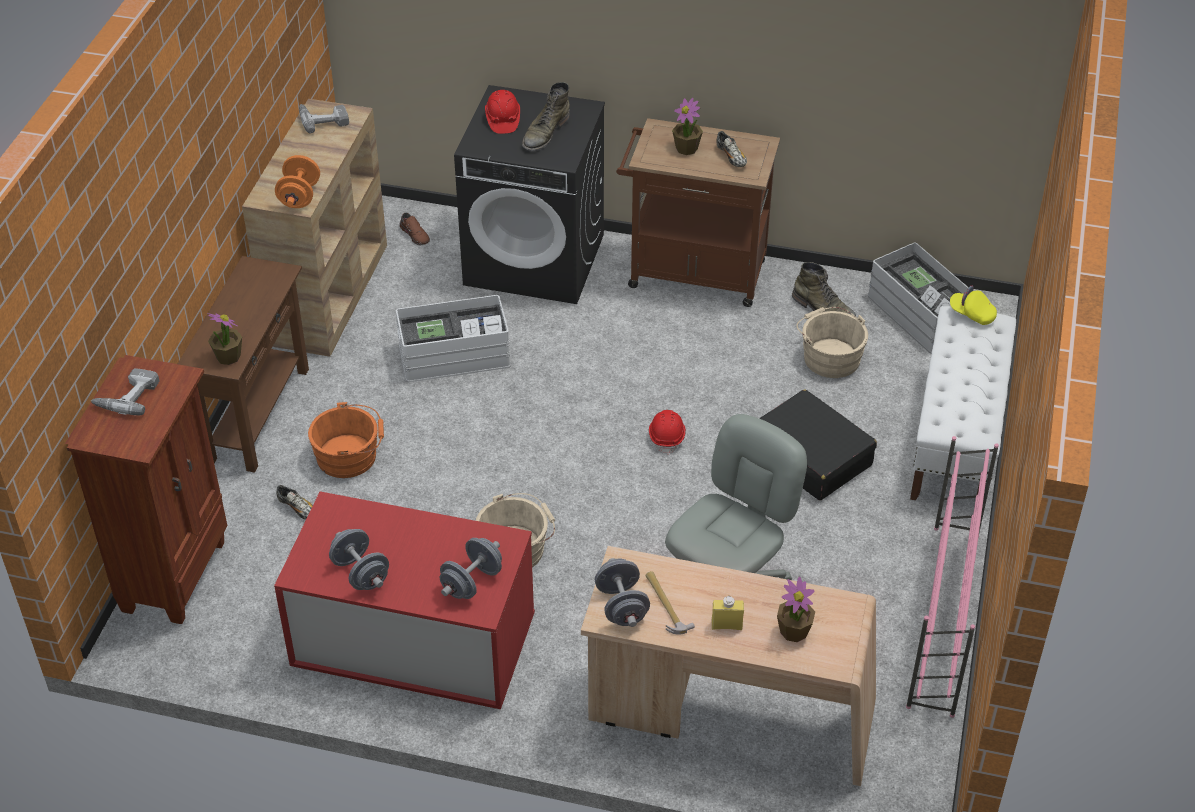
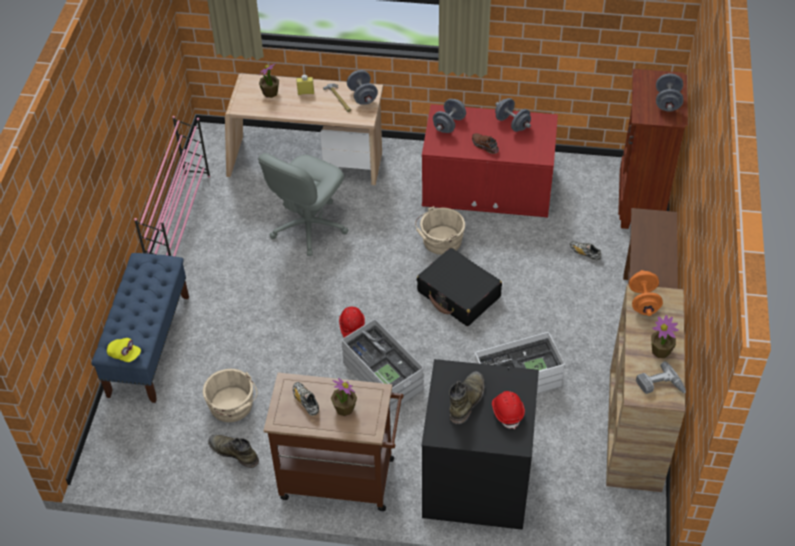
camera: 175 degrees right, 5 degrees up
power drill [91,368,159,415] -> grey dumbbell [656,73,683,111]
potted plant [207,313,242,365] -> potted plant moved to [651,315,679,358]
orange bucket [308,402,384,478] -> none
brown shoe [399,213,430,245] -> brown shoe moved to [472,133,499,154]
black suitcase [759,389,877,500] -> black suitcase moved to [417,248,502,326]
grey storage box [868,243,969,354] -> grey storage box moved to [342,319,424,411]
white bench [910,306,1016,500] -> blue bench [92,253,189,403]

